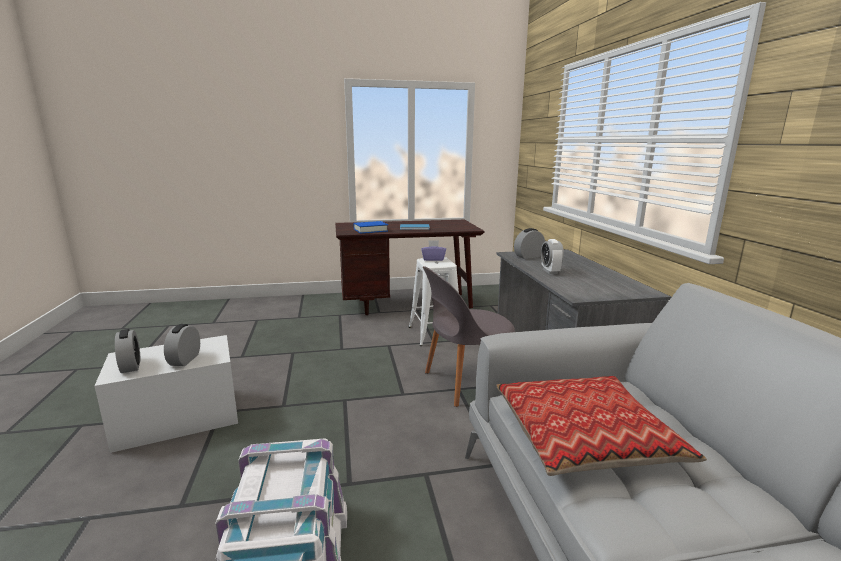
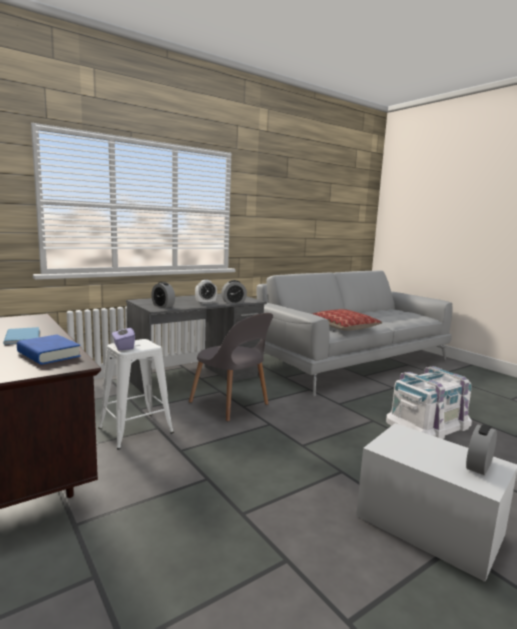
camera: 115 degrees left, 5 degrees down
alarm clock [164,324,200,366] -> alarm clock moved to [221,280,247,304]

